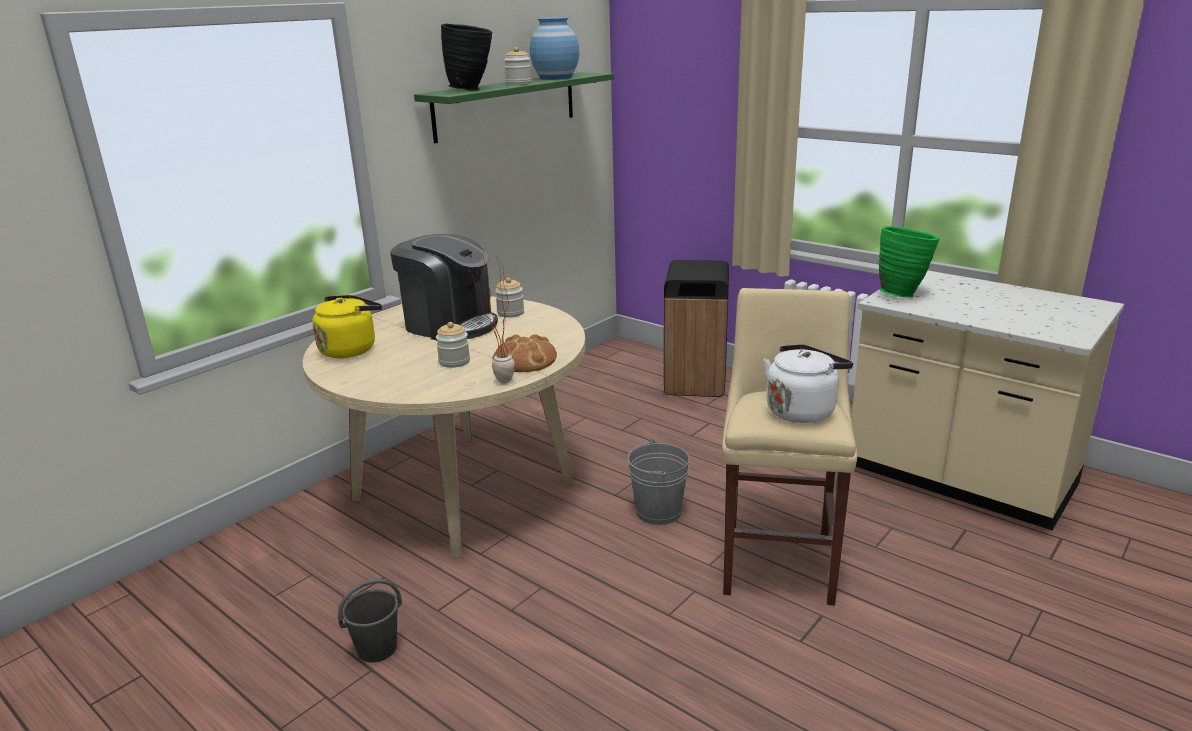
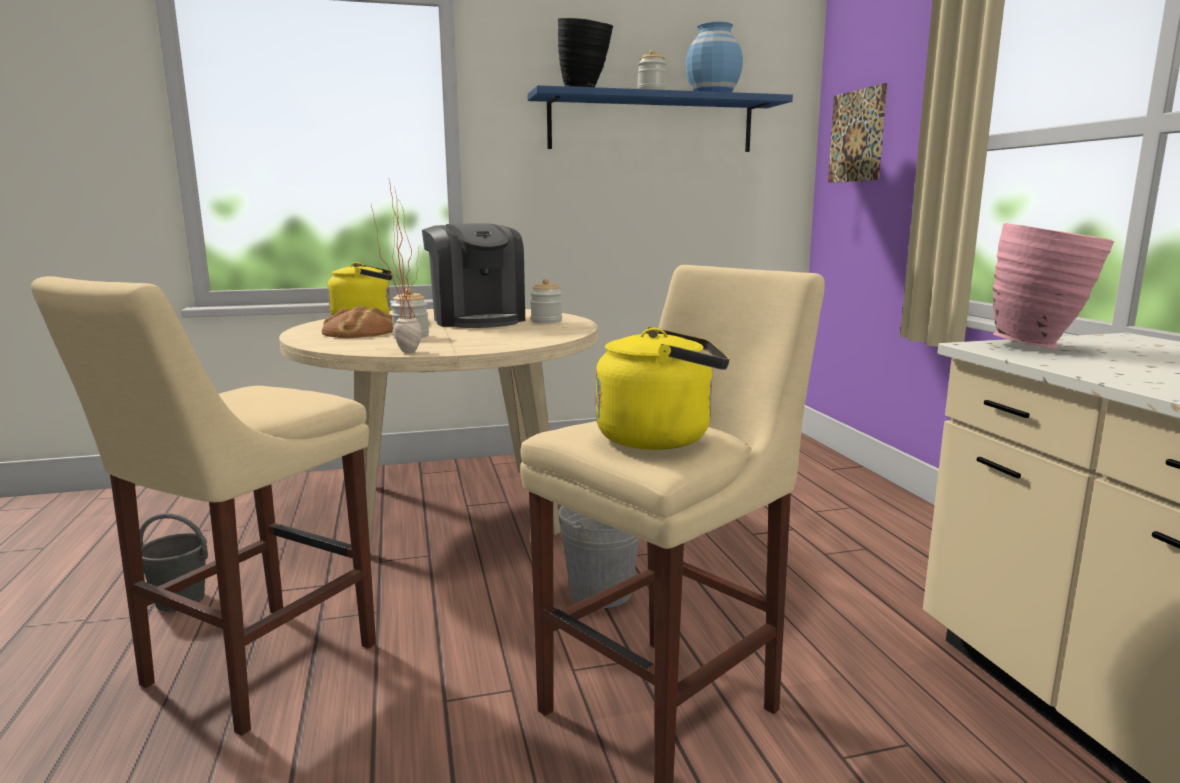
camera: 35 degrees right, 10 degrees down
green shelf [414,72,614,143] -> blue shelf [527,85,793,152]
bread [492,334,557,372] -> bread moved to [322,306,393,338]
black trash can [664,260,729,397] -> none
white kettle [763,344,853,423] -> yellow kettle [595,327,729,450]
green vase [879,226,940,297] -> pink vase [993,223,1114,348]
none -> beige stool [31,276,376,736]
none -> picture [828,83,887,183]

